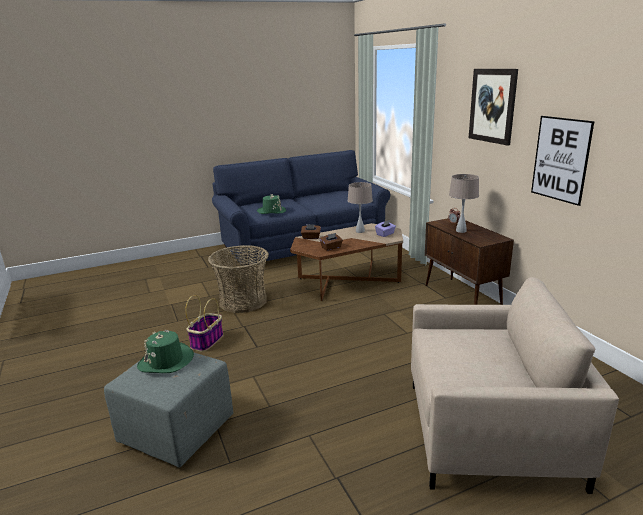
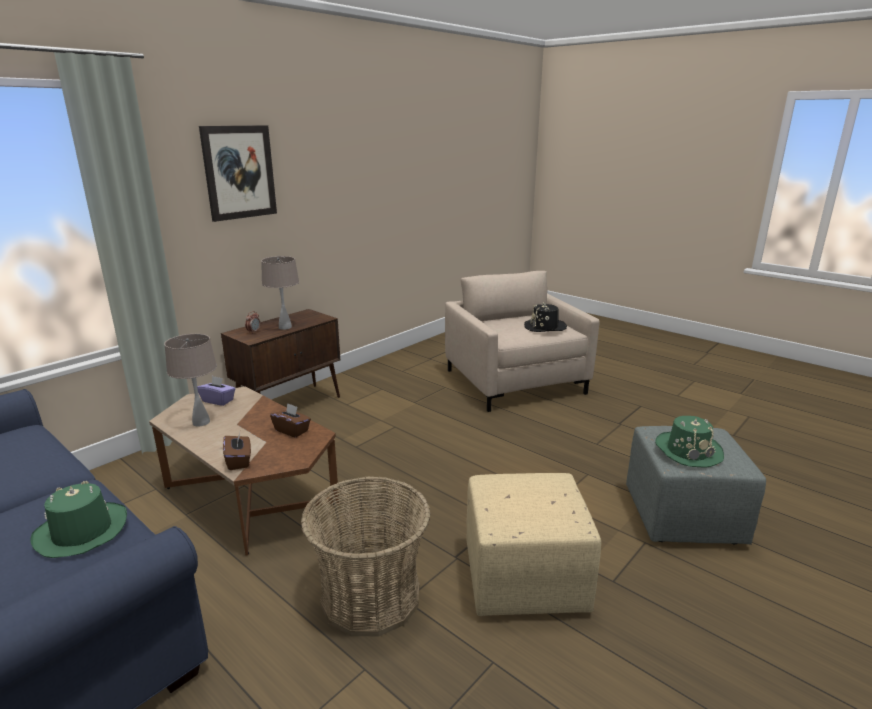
camera: 115 degrees left, 0 degrees up
basket [185,295,223,352] -> beige ottoman [466,473,601,616]
picture [531,116,594,206] -> none
none -> black hat [524,303,567,332]

